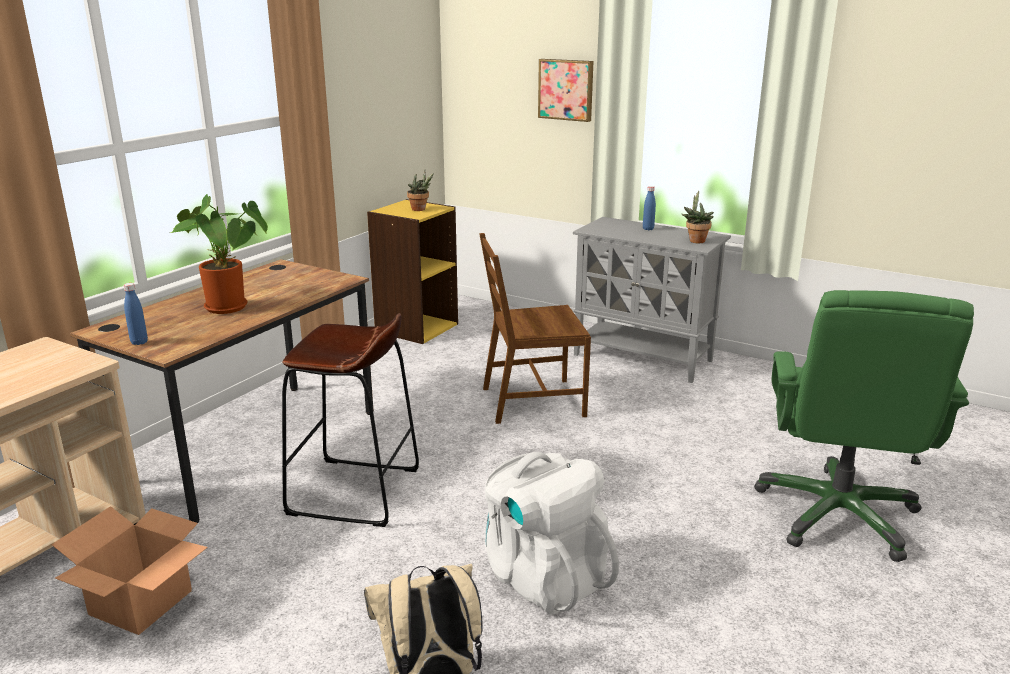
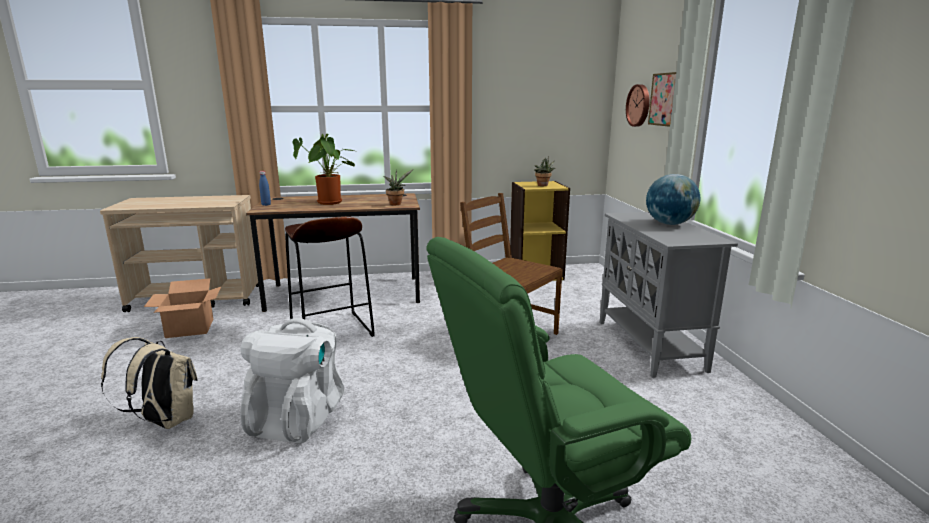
camera: 50 degrees right, 5 degrees down
blue bottle [643,186,656,230] -> globe [646,174,700,225]
potted plant [682,191,714,243] -> potted plant moved to [383,169,413,206]
none -> wall clock [626,84,650,127]

